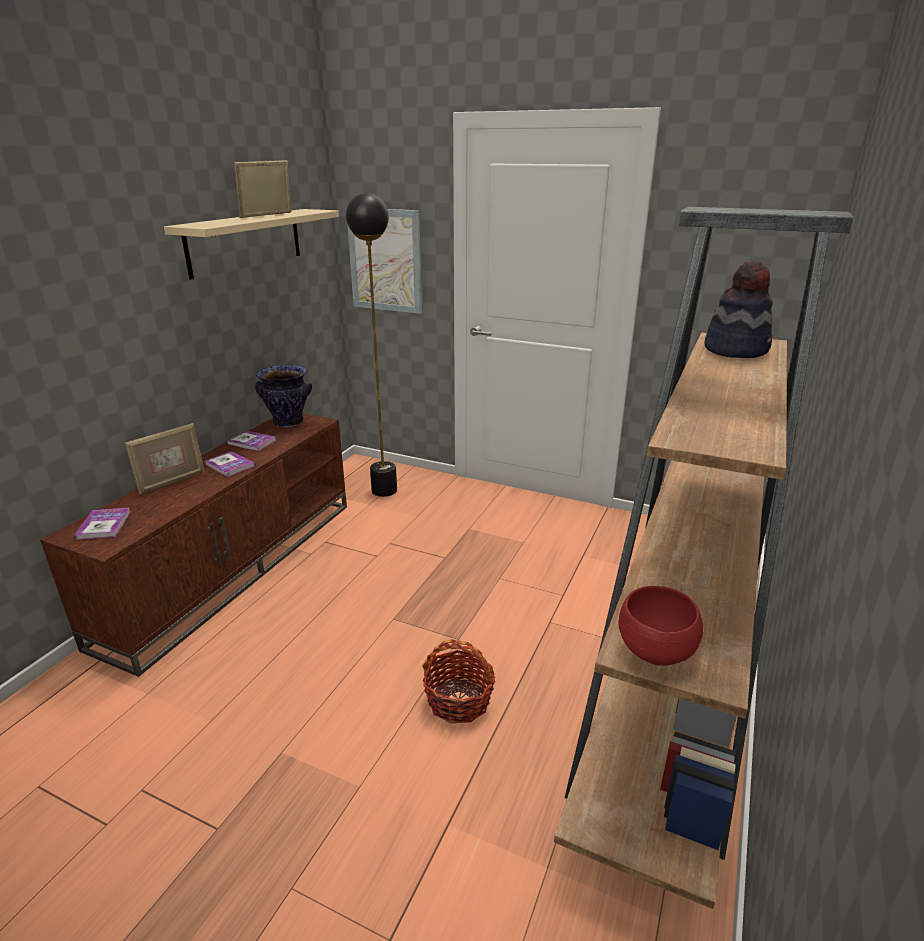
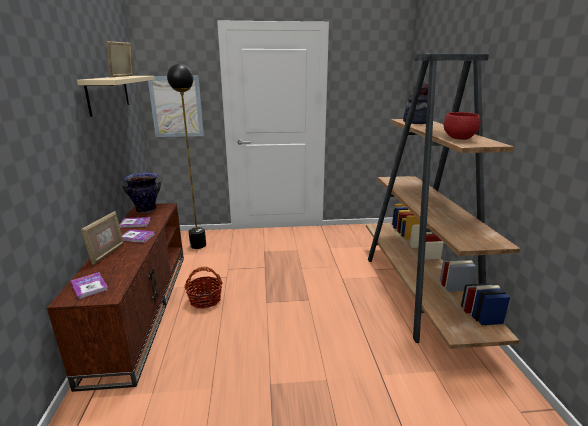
camera: 30 degrees left, 5 degrees down
basket [422,639,495,724] -> basket moved to [184,267,222,309]
red bowl [619,586,703,666] -> red bowl moved to [444,112,480,140]

